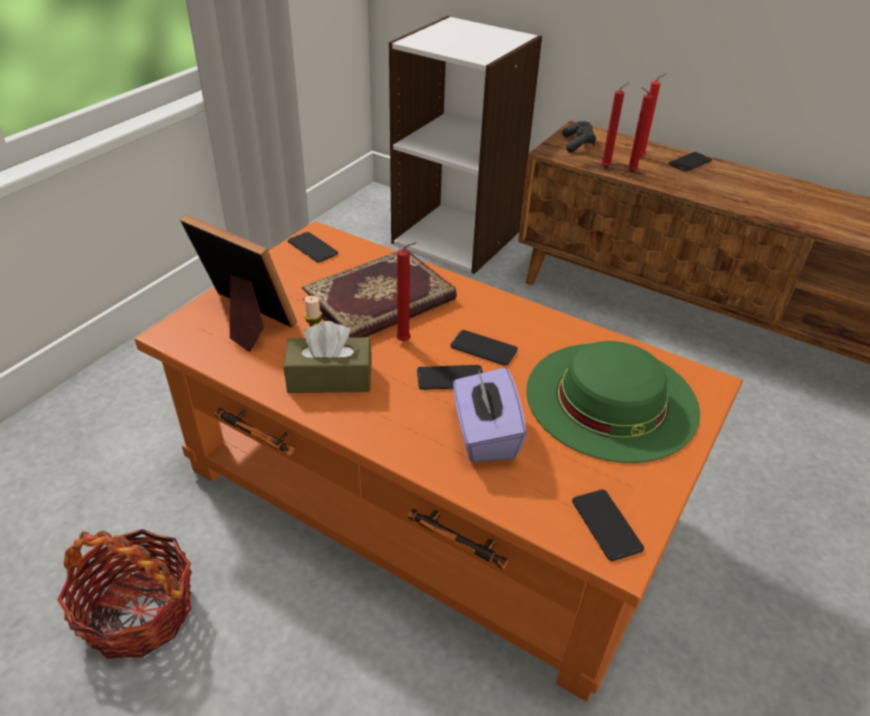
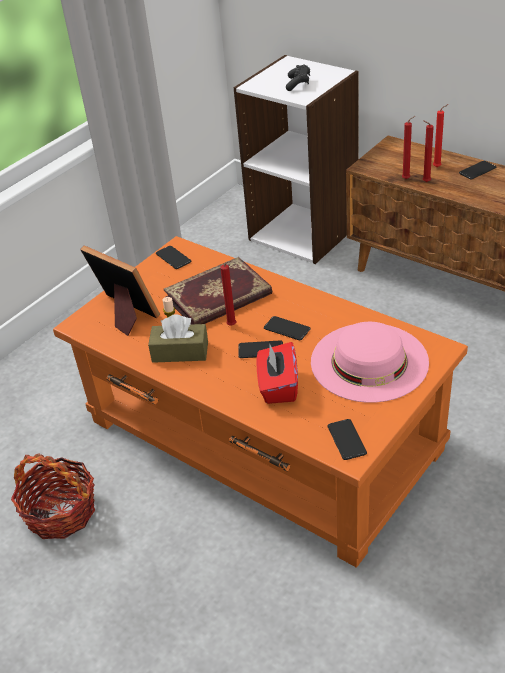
camera: 10 degrees right, 0 degrees up
purple tissue box [453,368,527,462] -> red tissue box [257,342,298,404]
green hat [526,341,700,463] -> pink hat [311,322,429,403]
black game controller [562,121,596,153] -> black game controller moved to [286,65,310,91]

